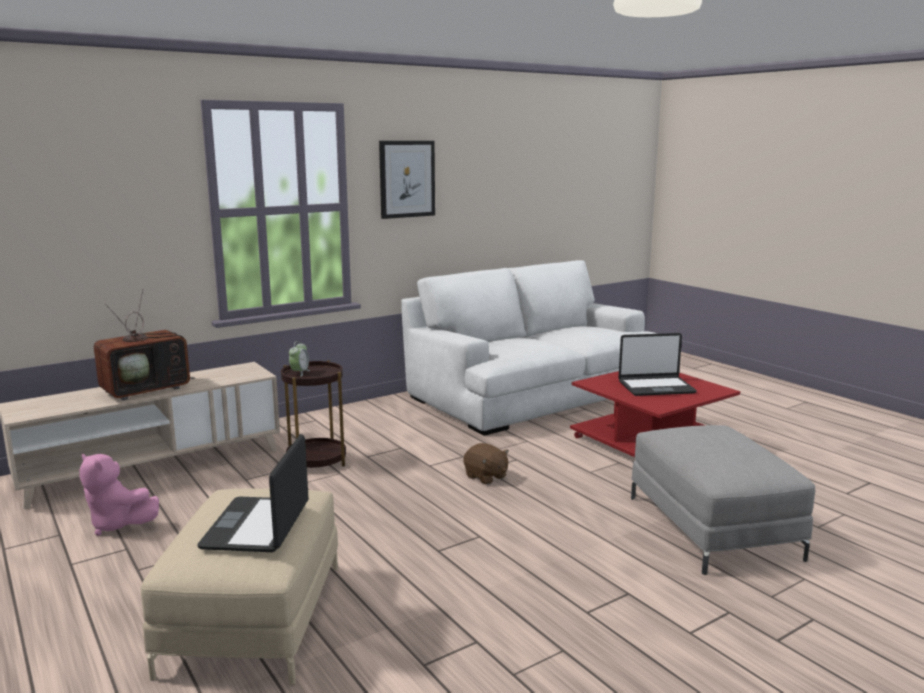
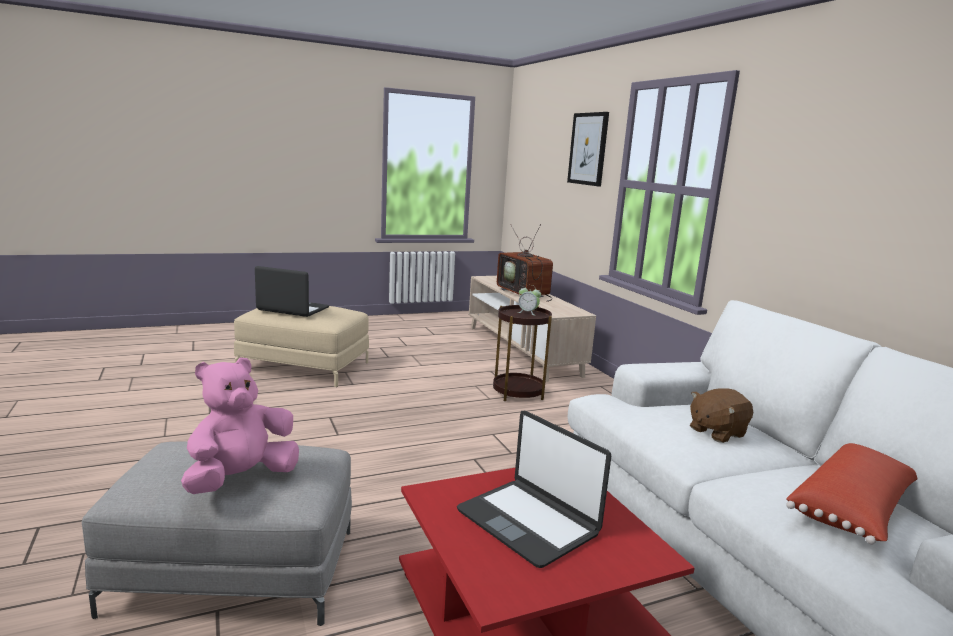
camera: 100 degrees right, 0 degrees up
pink plush toy [80,454,159,536] -> pink plush toy moved to [181,357,299,494]
picture [379,141,435,219] -> picture moved to [567,112,609,187]
brown plush toy [463,443,509,485] -> brown plush toy moved to [690,388,753,443]
laptop [618,333,697,396] -> laptop turned 45 degrees counterclockwise [457,411,611,568]
none -> red pillow [786,443,918,545]

